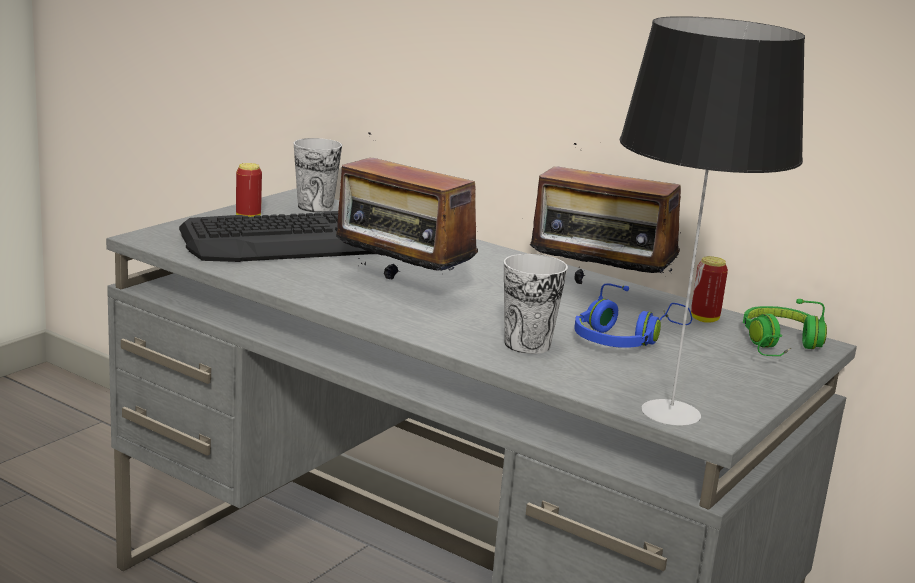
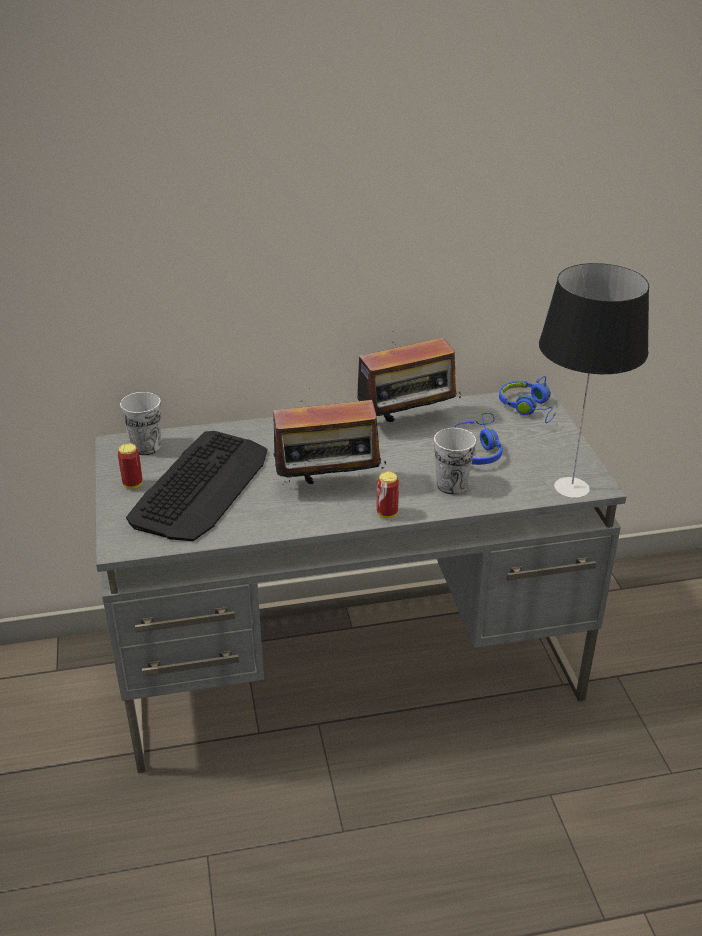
camera: 45 degrees left, 15 degrees up
can [691,256,728,323] -> can moved to [377,472,399,518]
green headphones [743,299,827,356] -> blue headphones [499,376,556,423]

